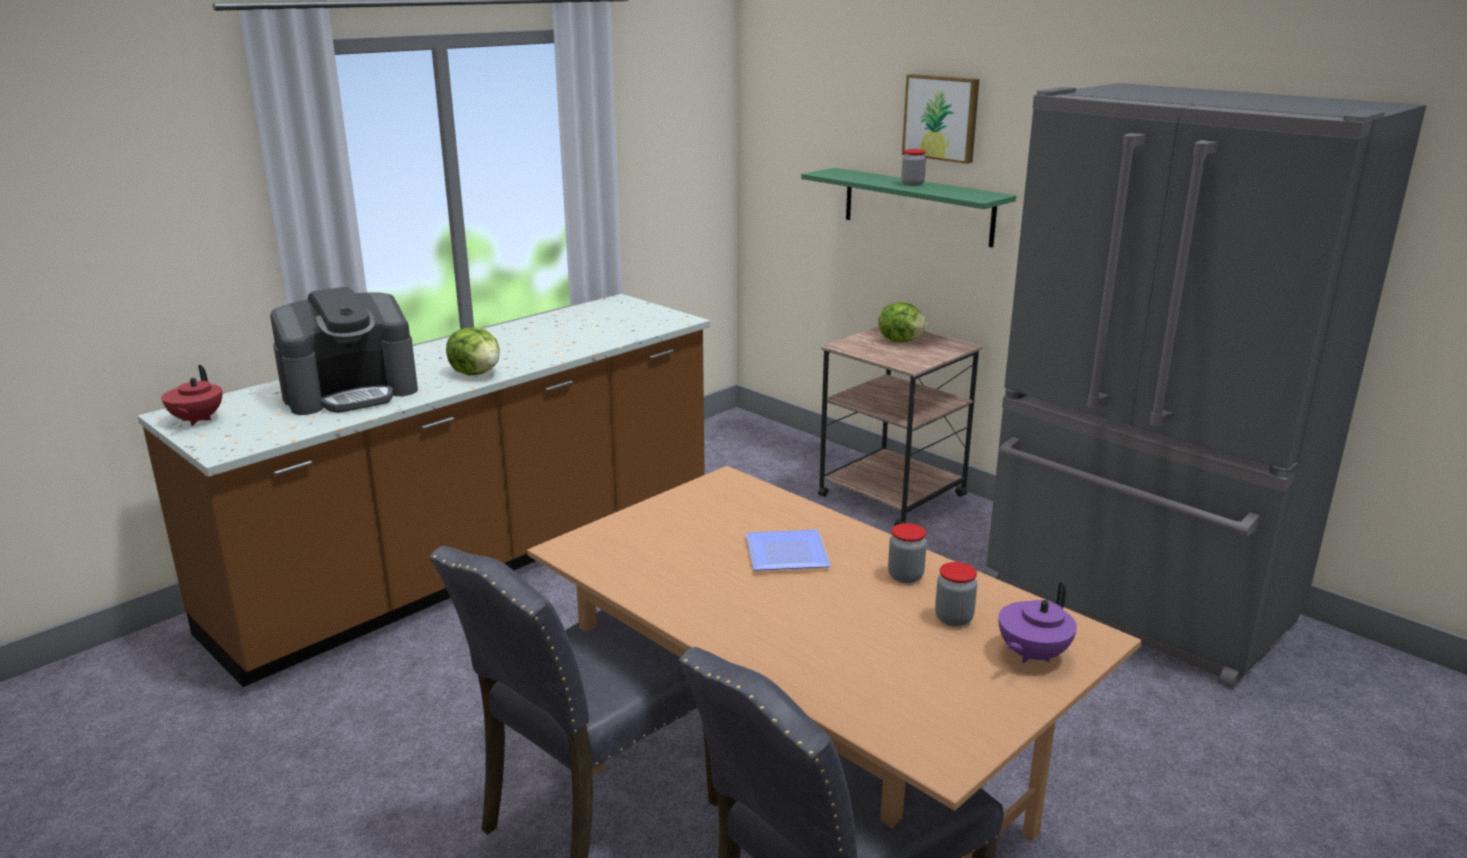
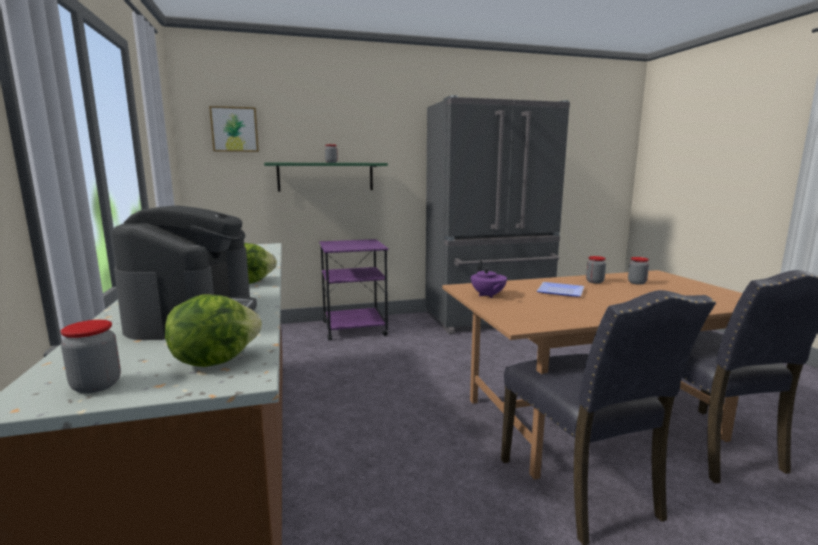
camera: 60 degrees left, 10 degrees down
red teapot [161,365,222,426] -> jar [60,320,121,394]
brown cart [818,326,983,526] -> purple cart [319,239,388,341]
lettuce [878,302,929,342] -> lettuce moved to [165,294,262,367]
picture [902,74,980,164] -> picture moved to [209,106,259,152]
purple teapot [998,582,1077,664] -> purple teapot moved to [471,261,507,298]

